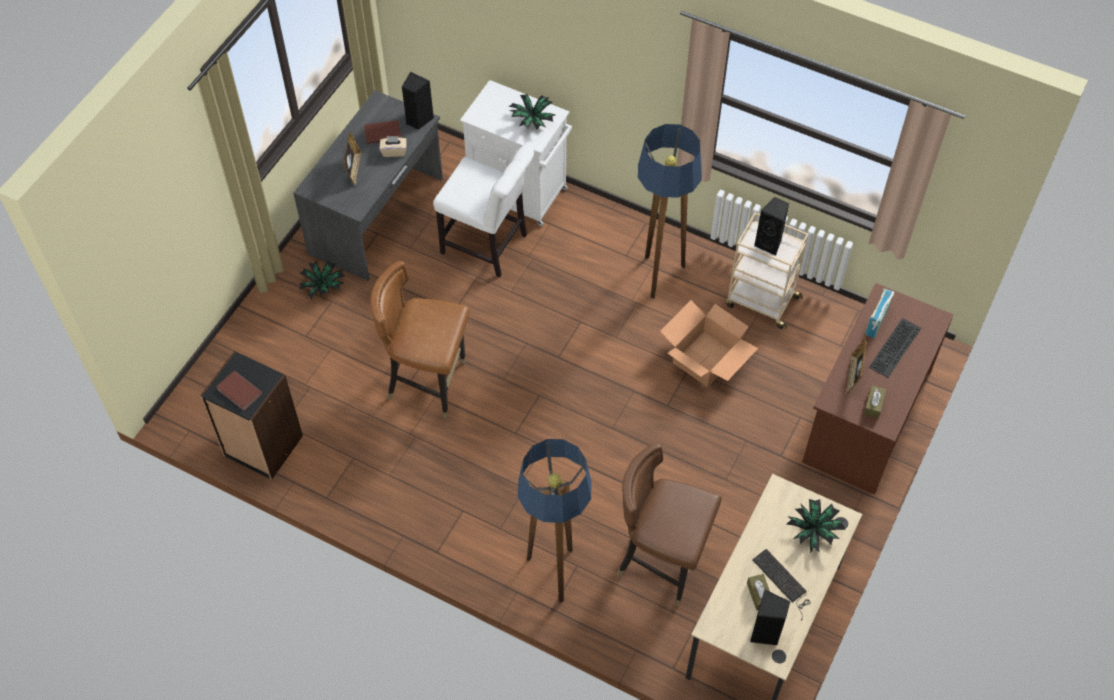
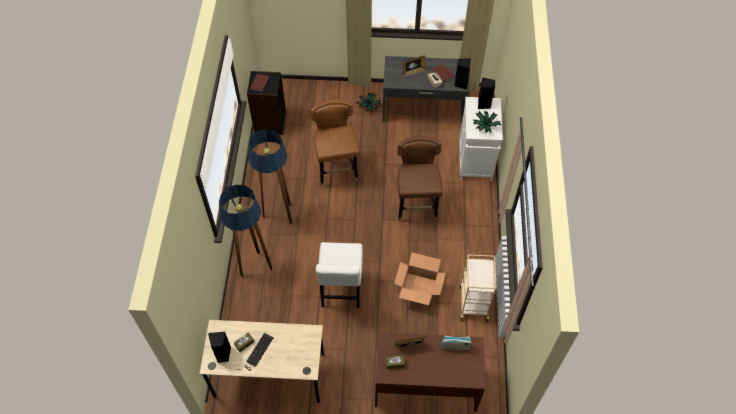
camera: 65 degrees right, 0 degrees up
white chair [433,145,534,277] -> white chair moved to [316,242,363,308]
brown chair [617,443,722,606] -> brown chair moved to [397,136,443,221]
floor lamp [638,124,702,299] -> floor lamp moved to [248,129,292,224]
black speaker [754,197,789,256] -> black speaker moved to [478,77,495,109]
potted plant [787,499,846,554] -> none
keyboard [869,318,921,378] -> none

